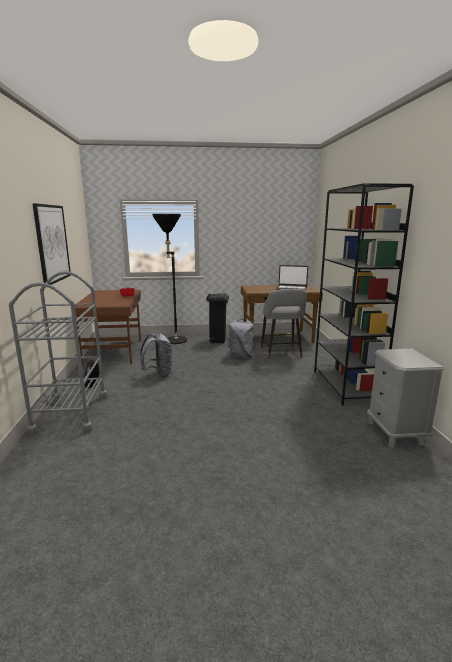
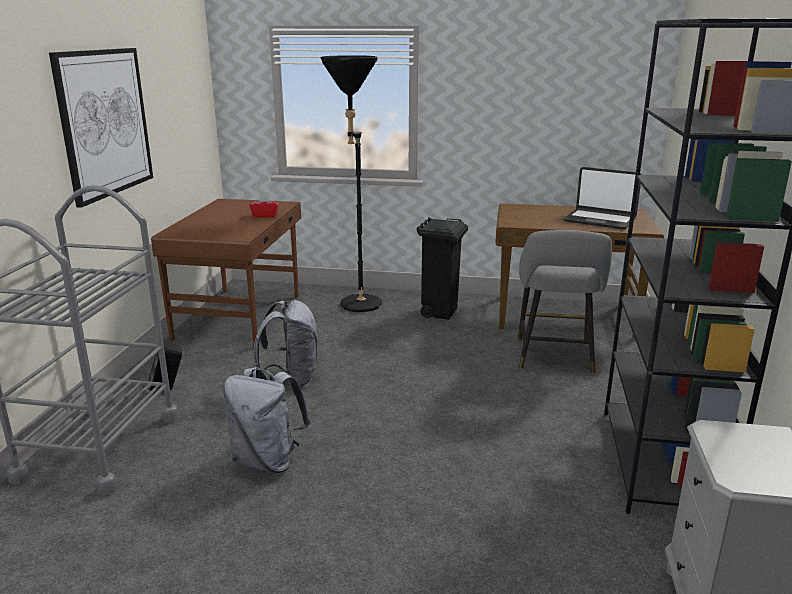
camera: 15 degrees right, 5 degrees up
grey backpack [228,319,255,357] -> grey backpack moved to [223,367,310,473]

